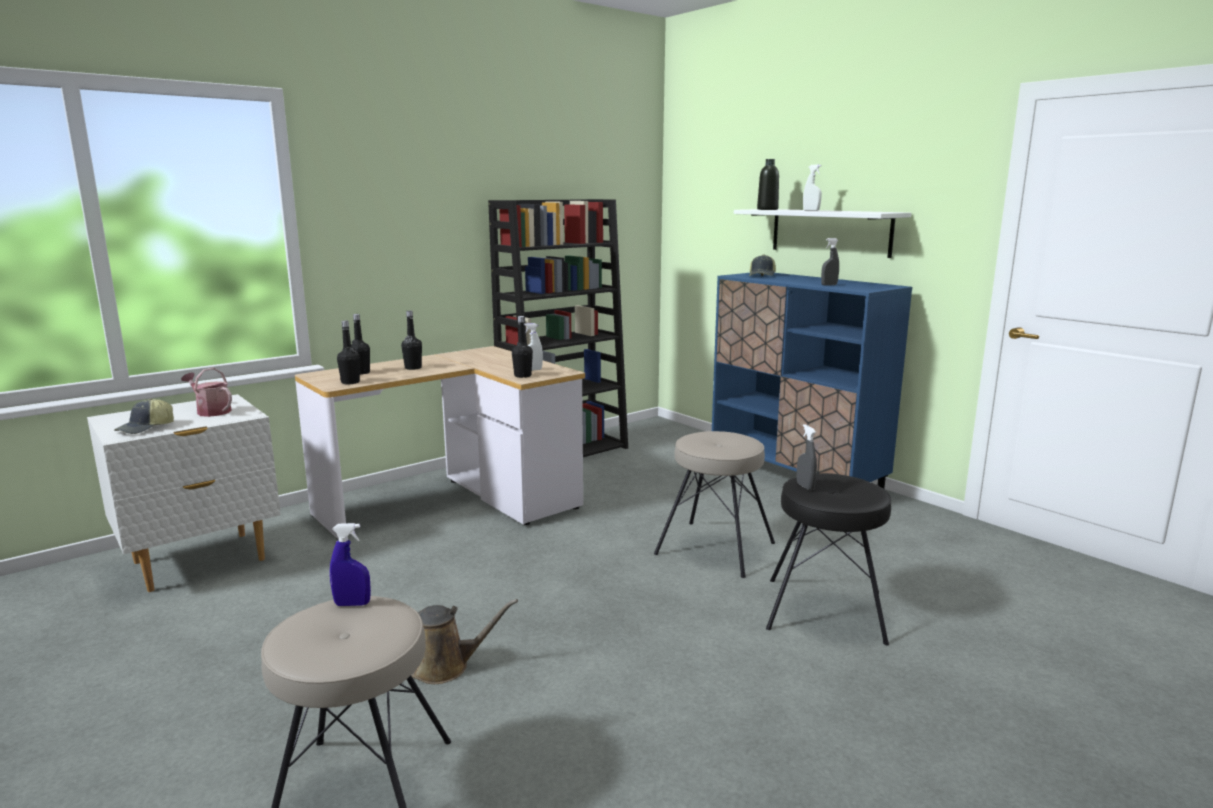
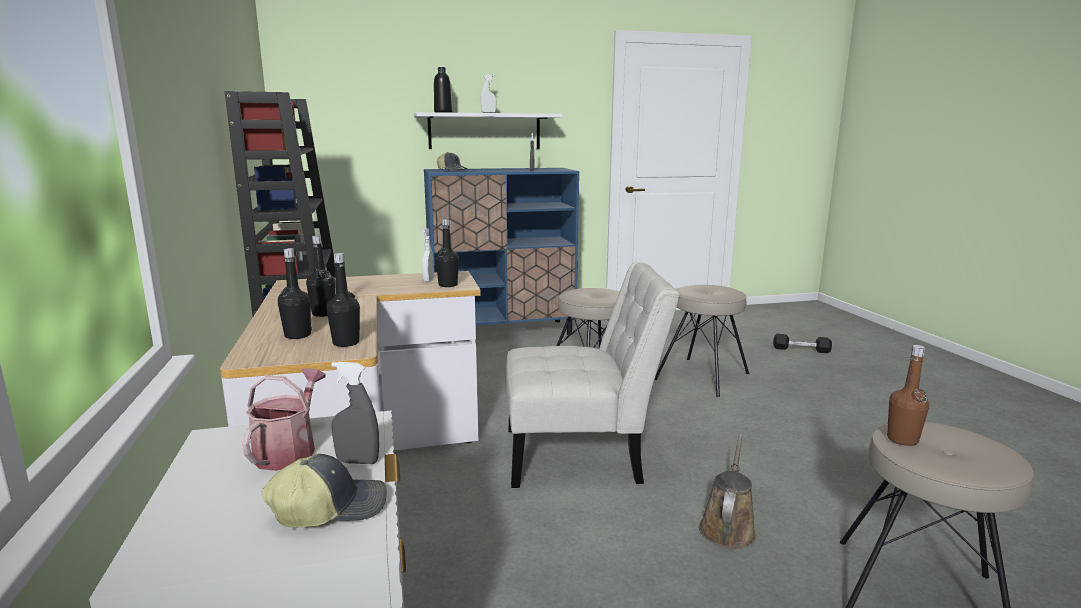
camera: 65 degrees left, 0 degrees up
cap [114,399,174,434] -> cap turned 75 degrees counterclockwise [262,454,387,528]
watering can [181,368,232,417] -> watering can turned 135 degrees clockwise [242,368,326,471]
blue spray bottle [330,523,371,606] -> brown bottle [887,345,929,446]
black stool [766,473,891,645] -> beige stool [655,285,749,397]
grey spray bottle [797,424,817,490] -> grey spray bottle moved to [331,362,379,464]
none -> white chair [506,262,680,488]
none -> black dumbbell [773,334,832,353]

